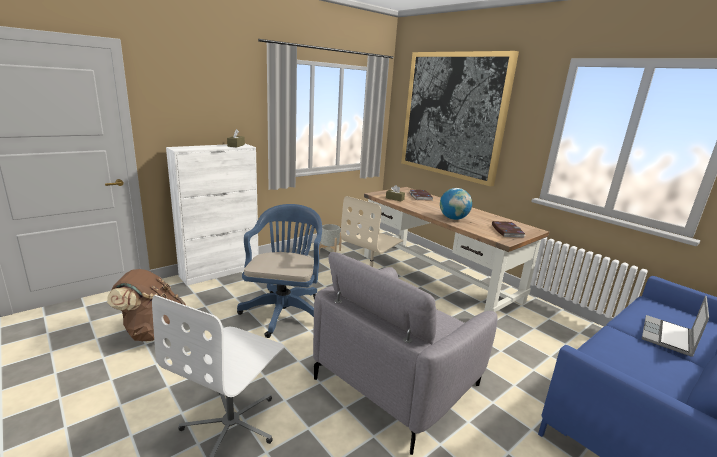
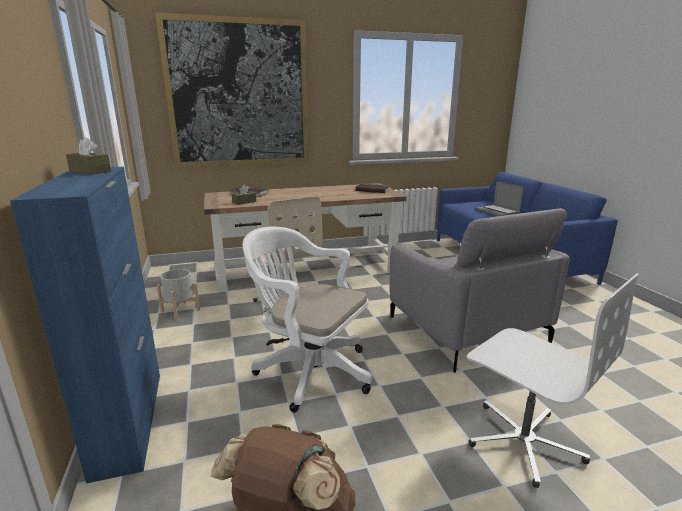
camera: 65 degrees left, 0 degrees up
white cabinet [166,144,259,286] -> blue cabinet [10,167,160,484]
blue office chair [237,204,322,338] -> white office chair [242,226,373,412]
globe [440,188,472,220] -> none

